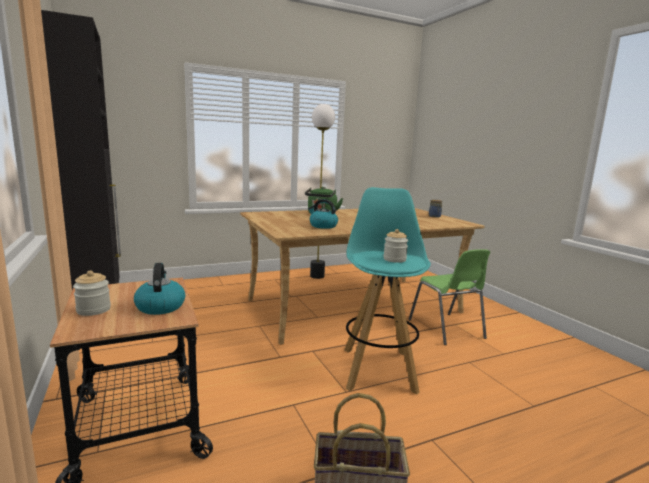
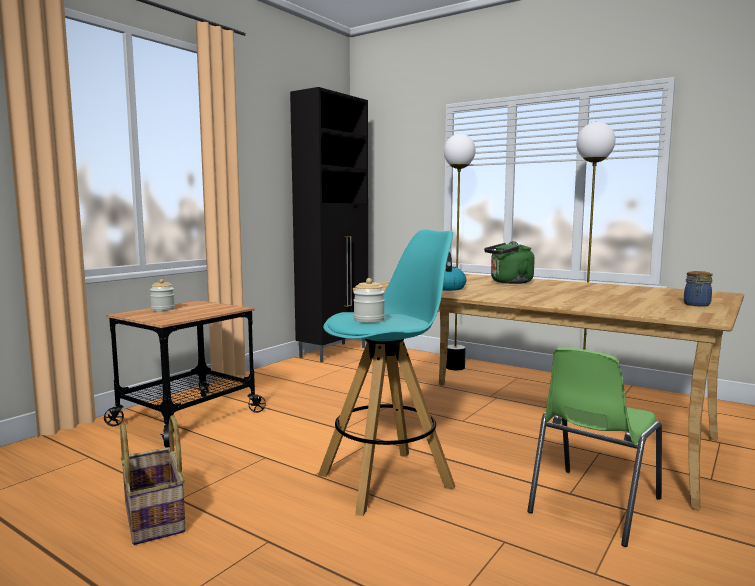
camera: 60 degrees right, 5 degrees down
kettle [134,263,185,315] -> none
none -> floor lamp [444,134,475,370]

